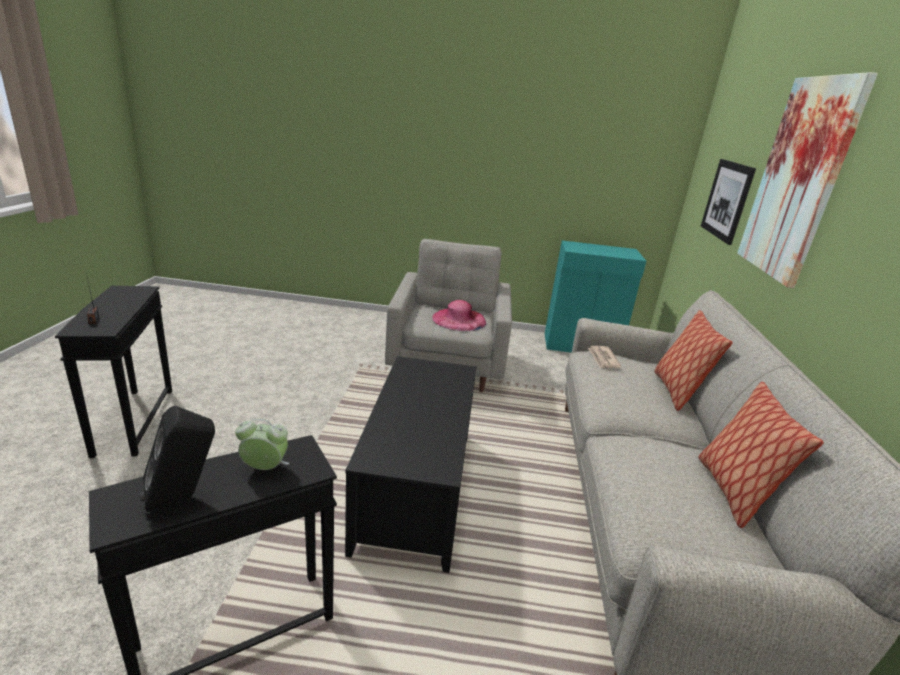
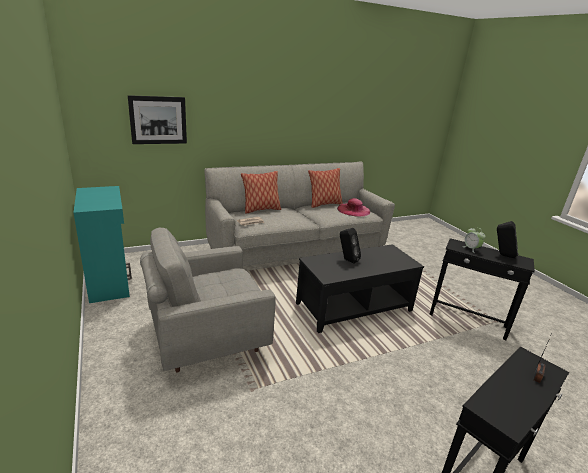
camera: 120 degrees left, 0 degrees up
pink hat [432,300,486,331] -> pink hat moved to [337,198,370,217]
picture [737,72,878,288] -> none
none -> black speaker [340,228,361,263]

